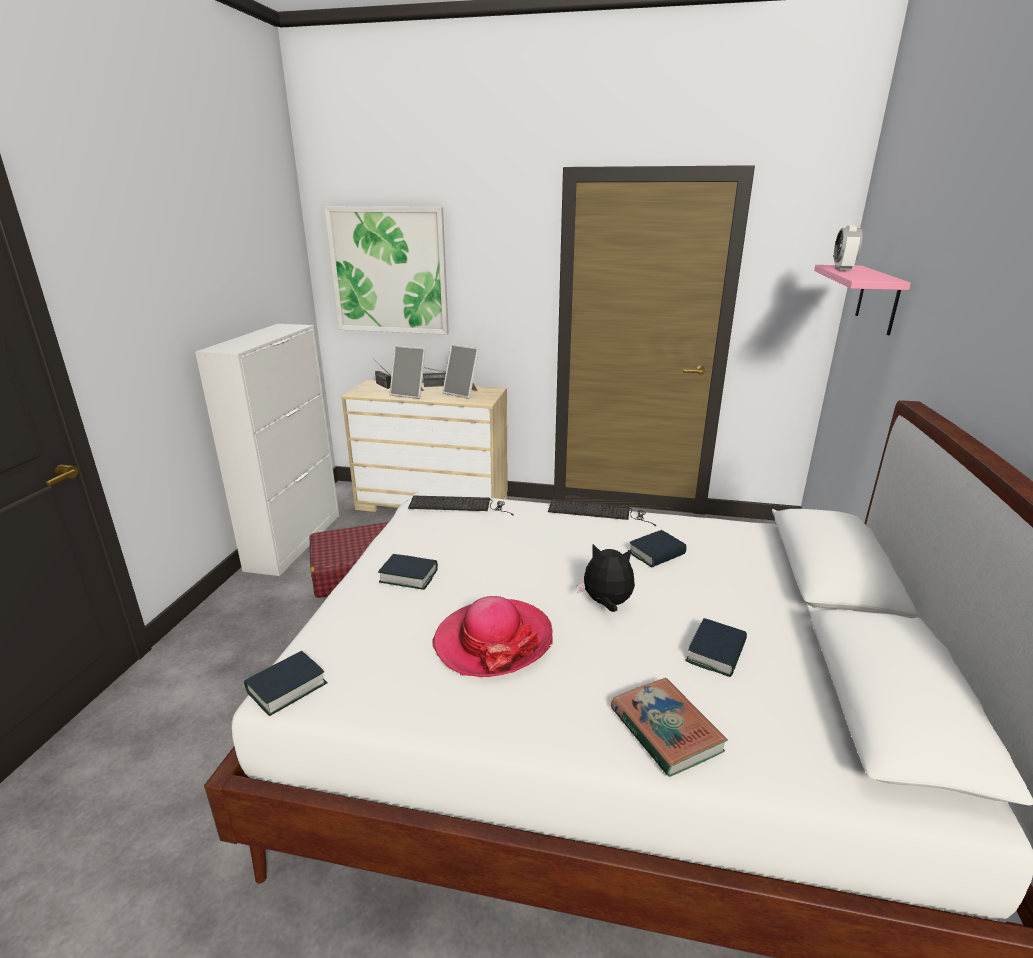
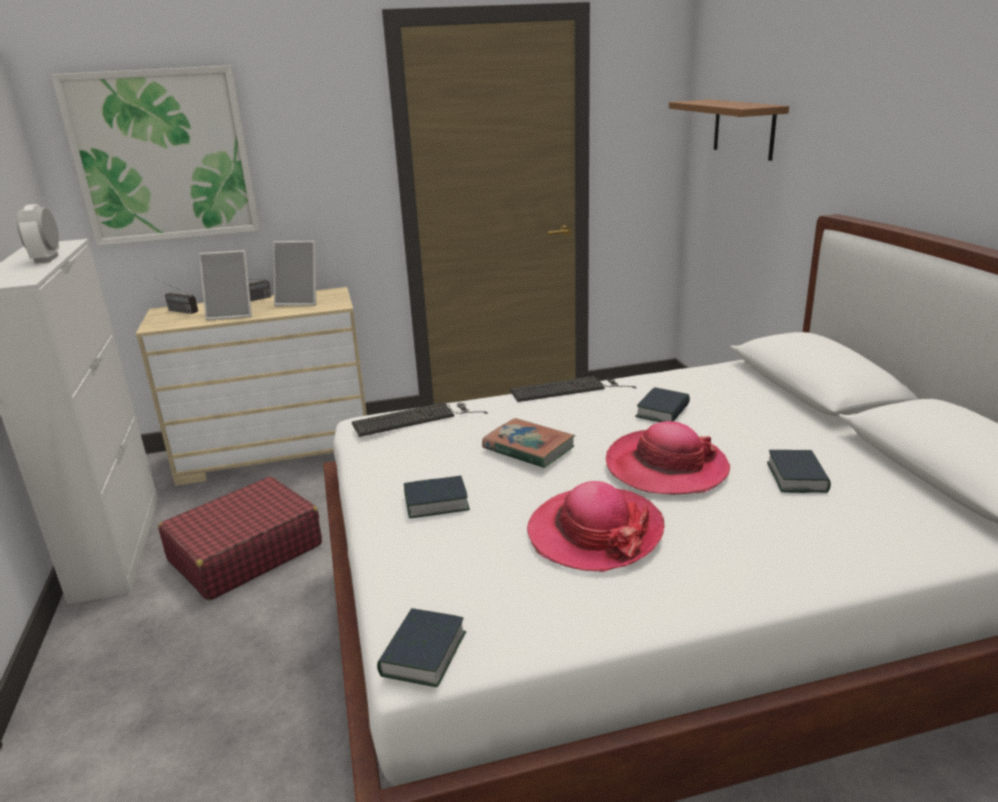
camera: 25 degrees left, 0 degrees up
plush toy [577,544,635,612] -> hat [606,421,730,495]
book [611,678,728,777] -> book moved to [482,418,575,468]
pink shelf [814,265,911,335] -> brown shelf [669,99,789,161]
alarm clock [834,225,863,271] -> alarm clock moved to [16,204,60,263]

